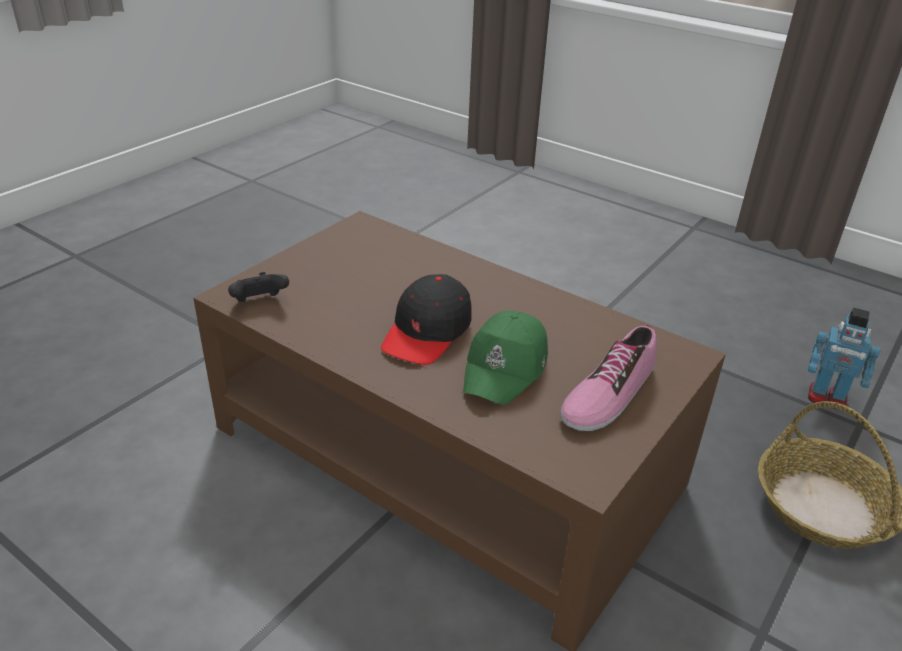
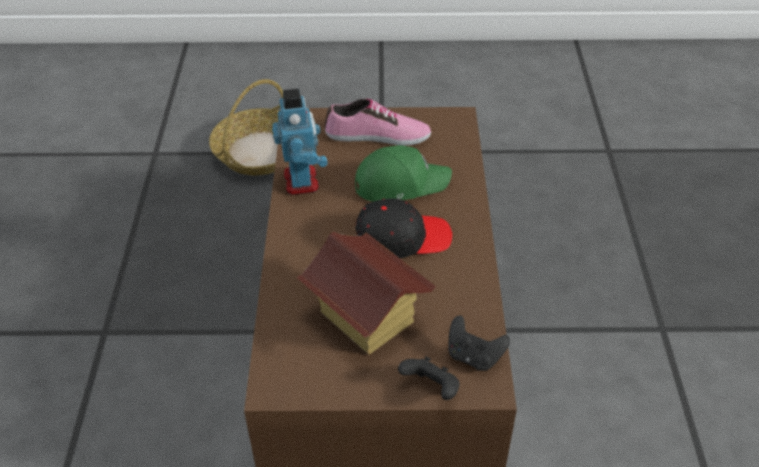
camera: 125 degrees left, 10 degrees up
toy robot [808,308,880,410] -> toy robot moved to [272,89,328,195]
none -> toy house [296,232,436,355]
none -> black game controller [398,356,459,400]

